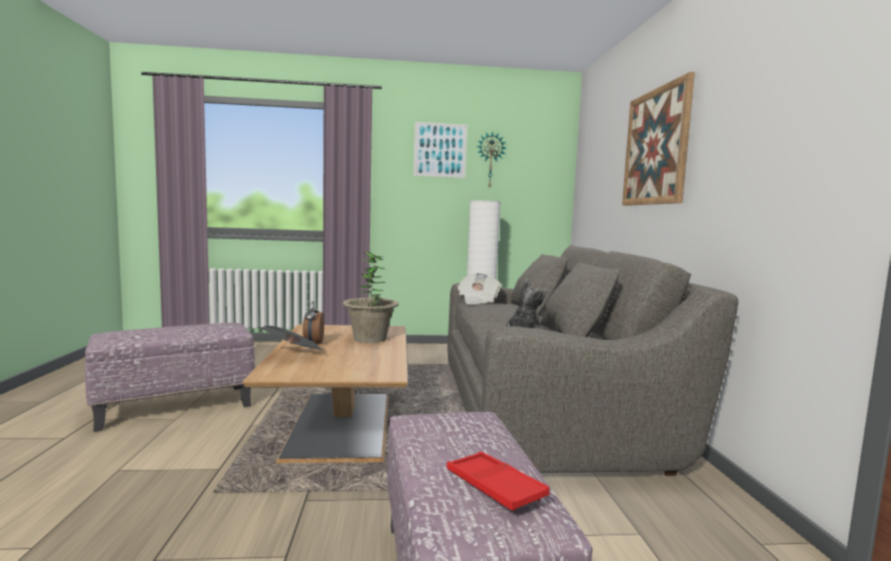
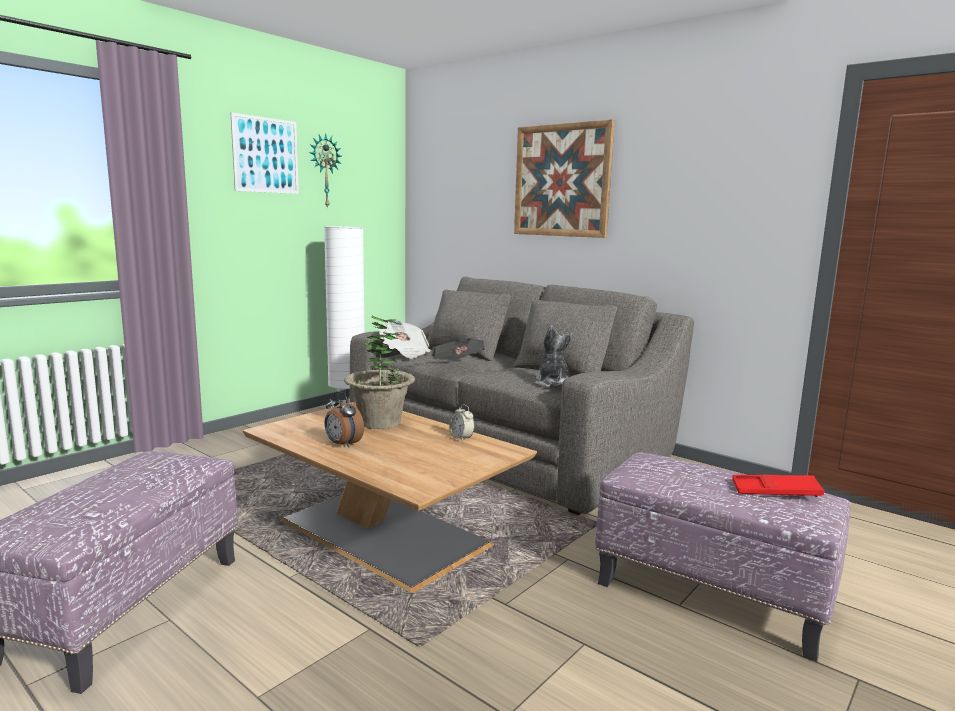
camera: 45 degrees left, 5 degrees up
newspaper [259,326,325,350] -> newspaper moved to [431,338,485,359]
none -> alarm clock [449,405,475,442]

